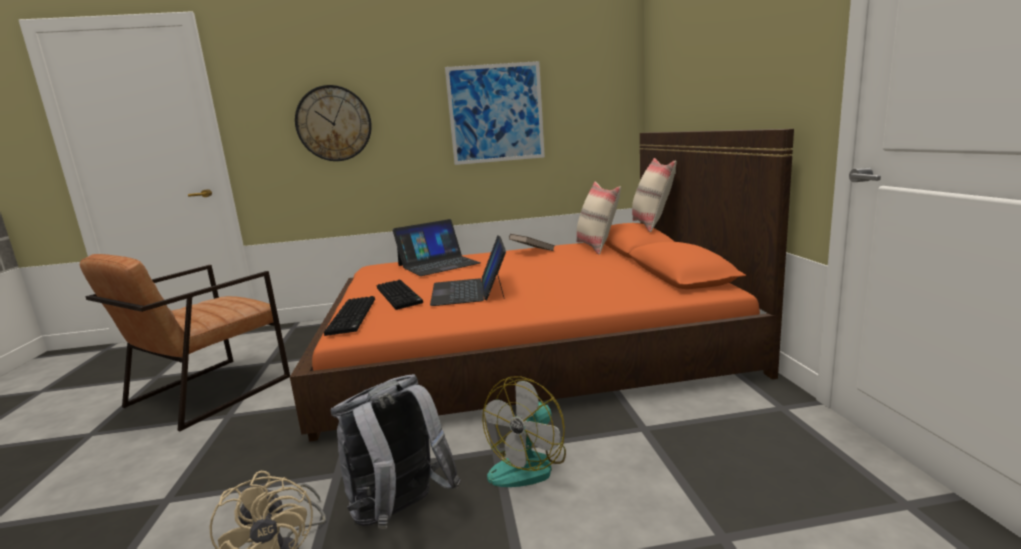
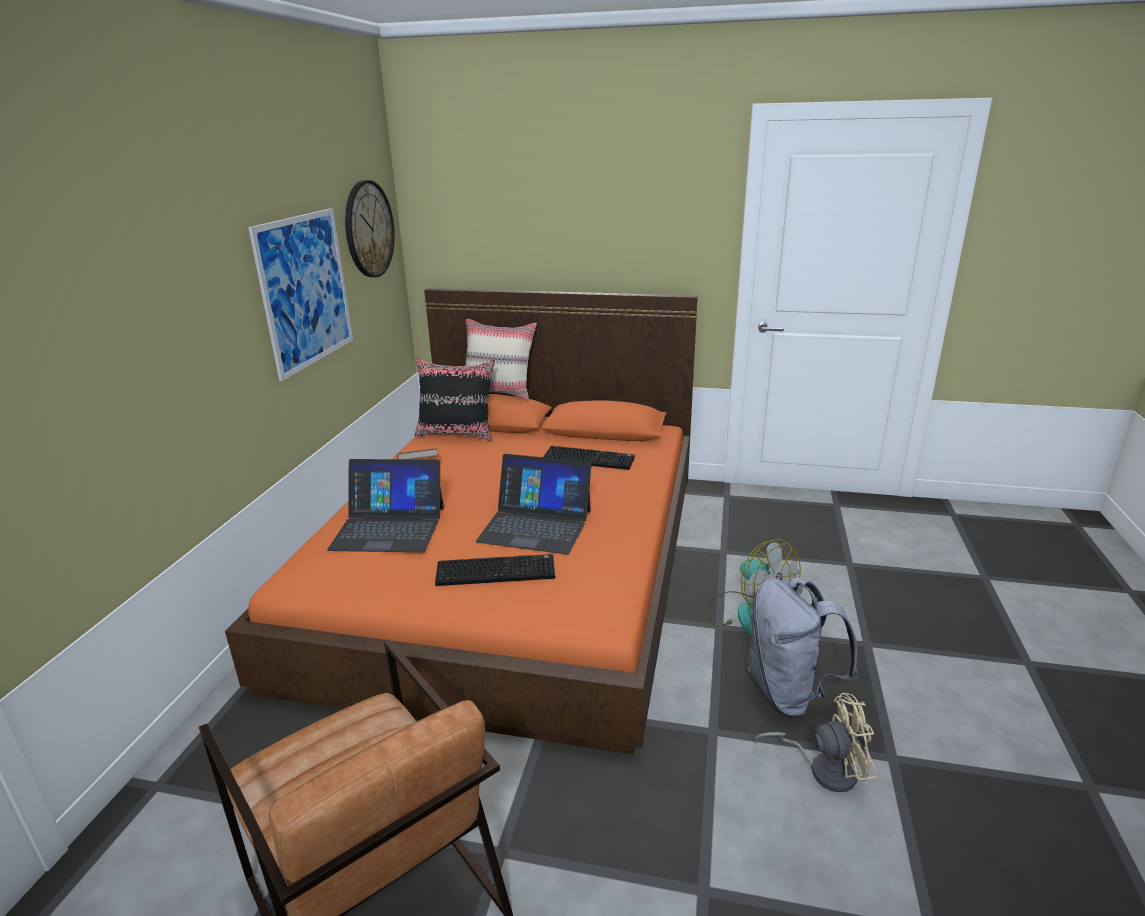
camera: 70 degrees left, 10 degrees up
wall clock [295,85,372,161] -> wall clock moved to [345,180,395,277]
keyboard [324,296,375,336] -> keyboard moved to [543,446,635,470]
laptop [393,219,481,276] -> laptop turned 105 degrees clockwise [327,459,444,552]
beige pillow [576,182,621,255] -> black pillow [415,358,495,441]

